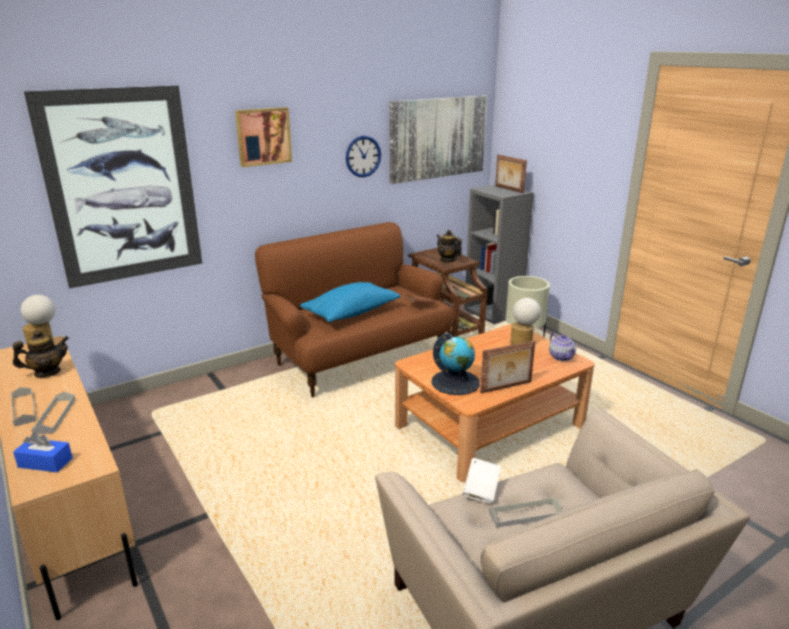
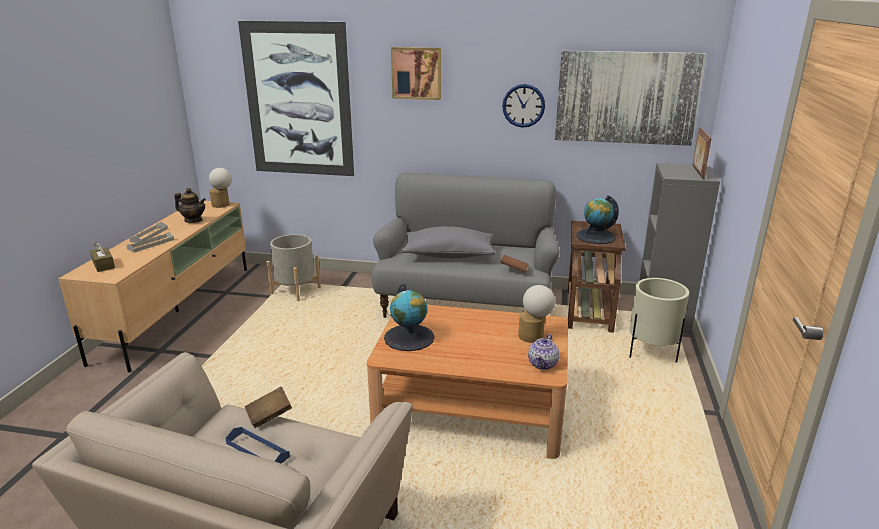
camera: 45 degrees right, 0 degrees up
blue tissue box [13,432,73,473] -> brown tissue box [90,242,115,272]
brown sofa [255,222,453,397] -> grey sofa [372,173,560,318]
blue pillow [300,282,400,322] -> grey pillow [402,226,495,258]
teapot [436,230,462,263] -> globe [576,195,619,244]
white book [463,458,501,504] -> brown book [245,387,292,428]
picture frame [480,341,535,393] -> none
grey tray [489,498,563,528] -> blue tray [225,427,290,464]
none -> grey planter [267,234,321,301]

